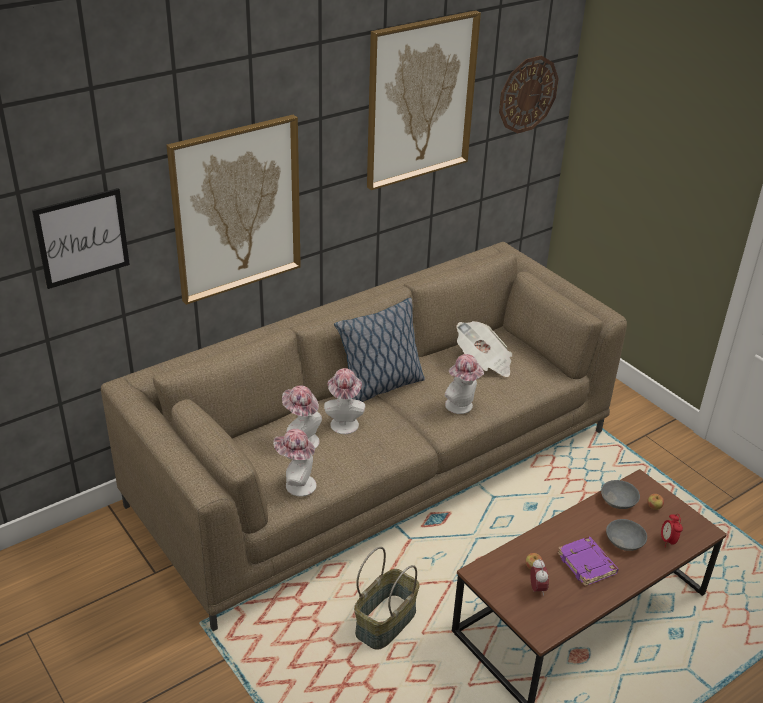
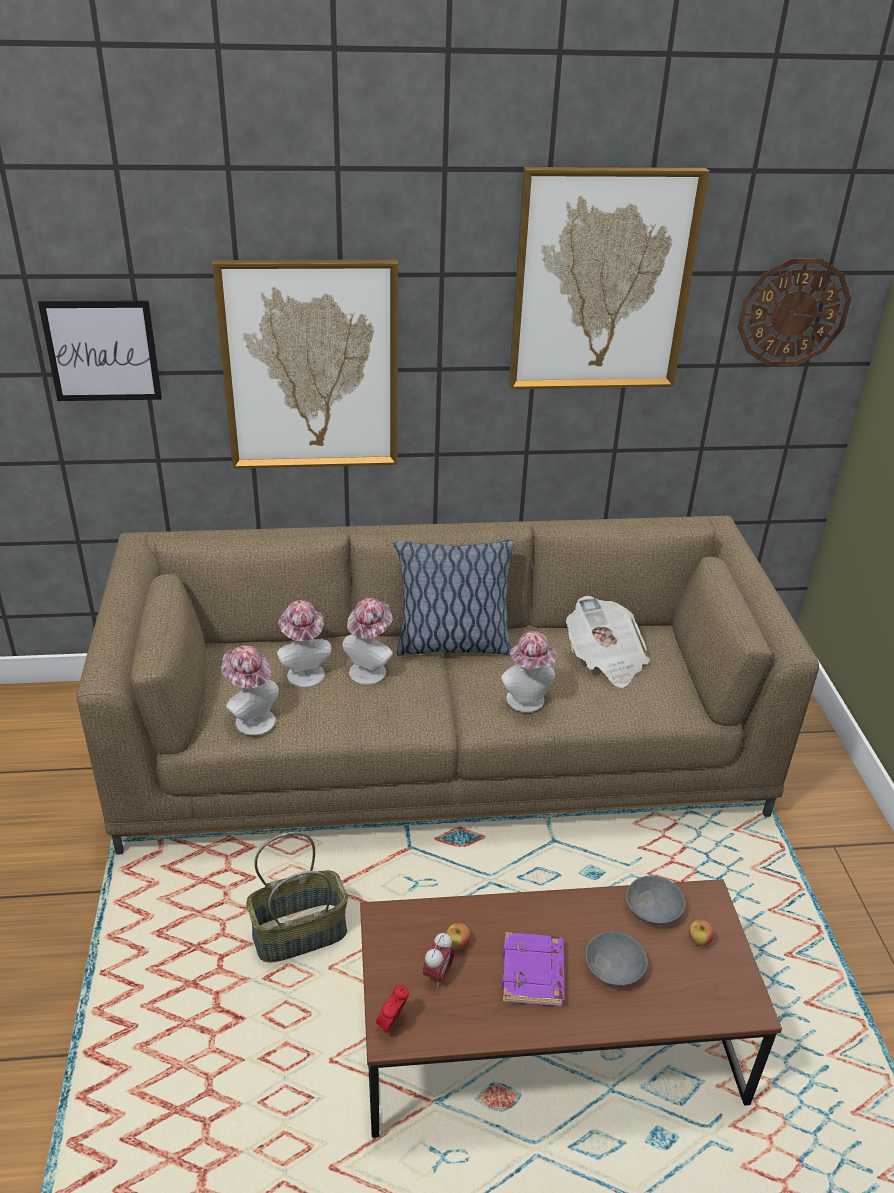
camera: 30 degrees right, 0 degrees up
alarm clock [660,514,683,547] -> alarm clock moved to [376,985,409,1033]

